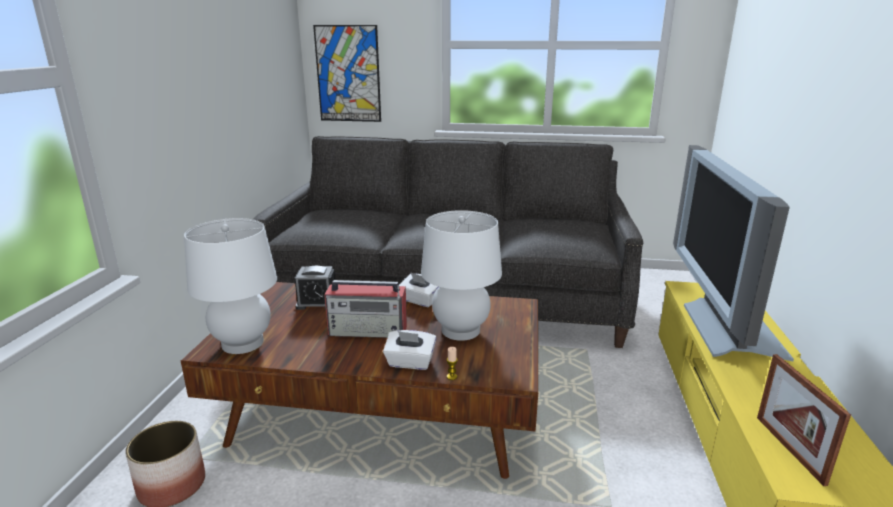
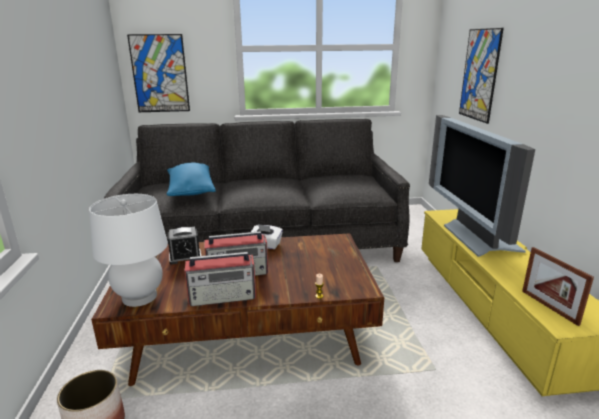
camera: 15 degrees left, 0 degrees up
white tissue box [383,330,436,370] -> none
white table lamp [421,210,502,341] -> none
none -> blue pillow [167,163,216,196]
none -> radio [185,252,256,306]
none -> picture [459,28,504,124]

